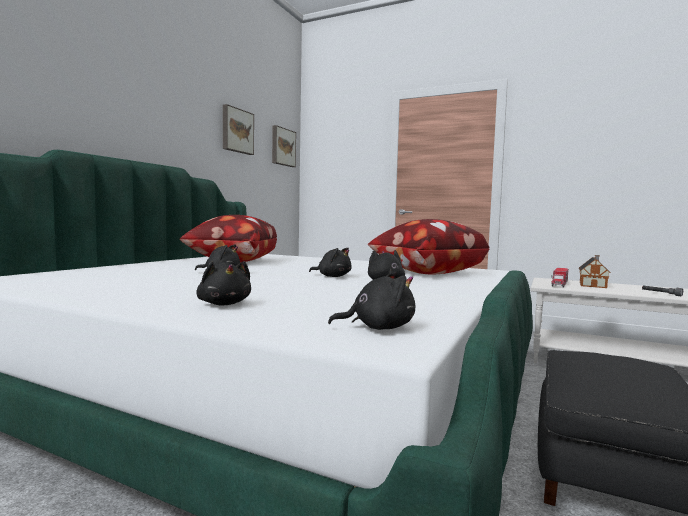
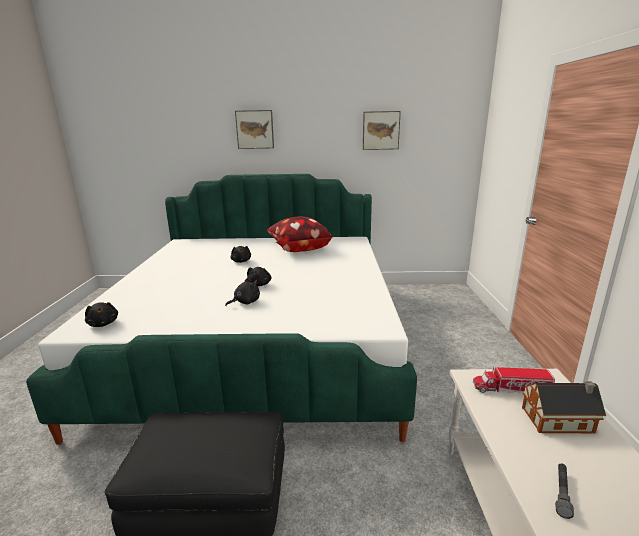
camera: 65 degrees right, 15 degrees up
black plush toy [196,261,251,305] -> none
picture [272,125,296,167] -> picture moved to [235,110,274,149]
pillow [368,219,490,274] -> none

